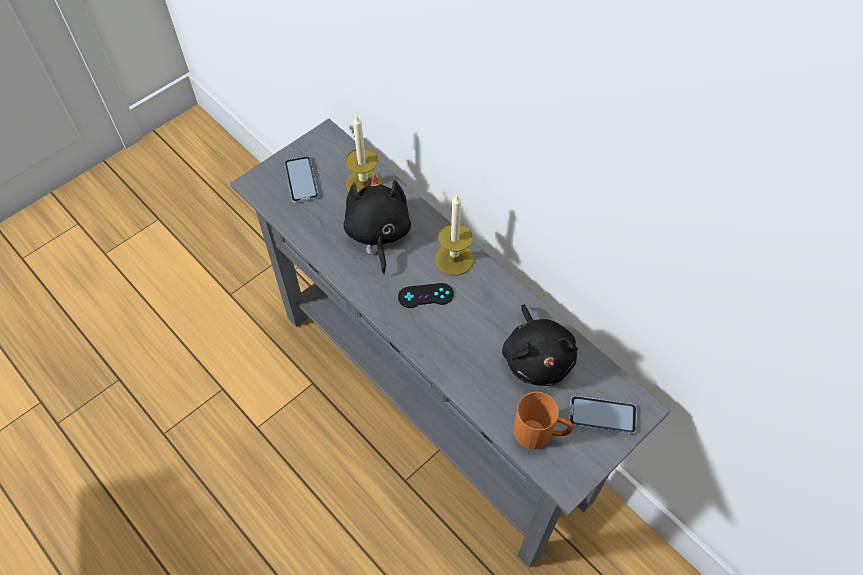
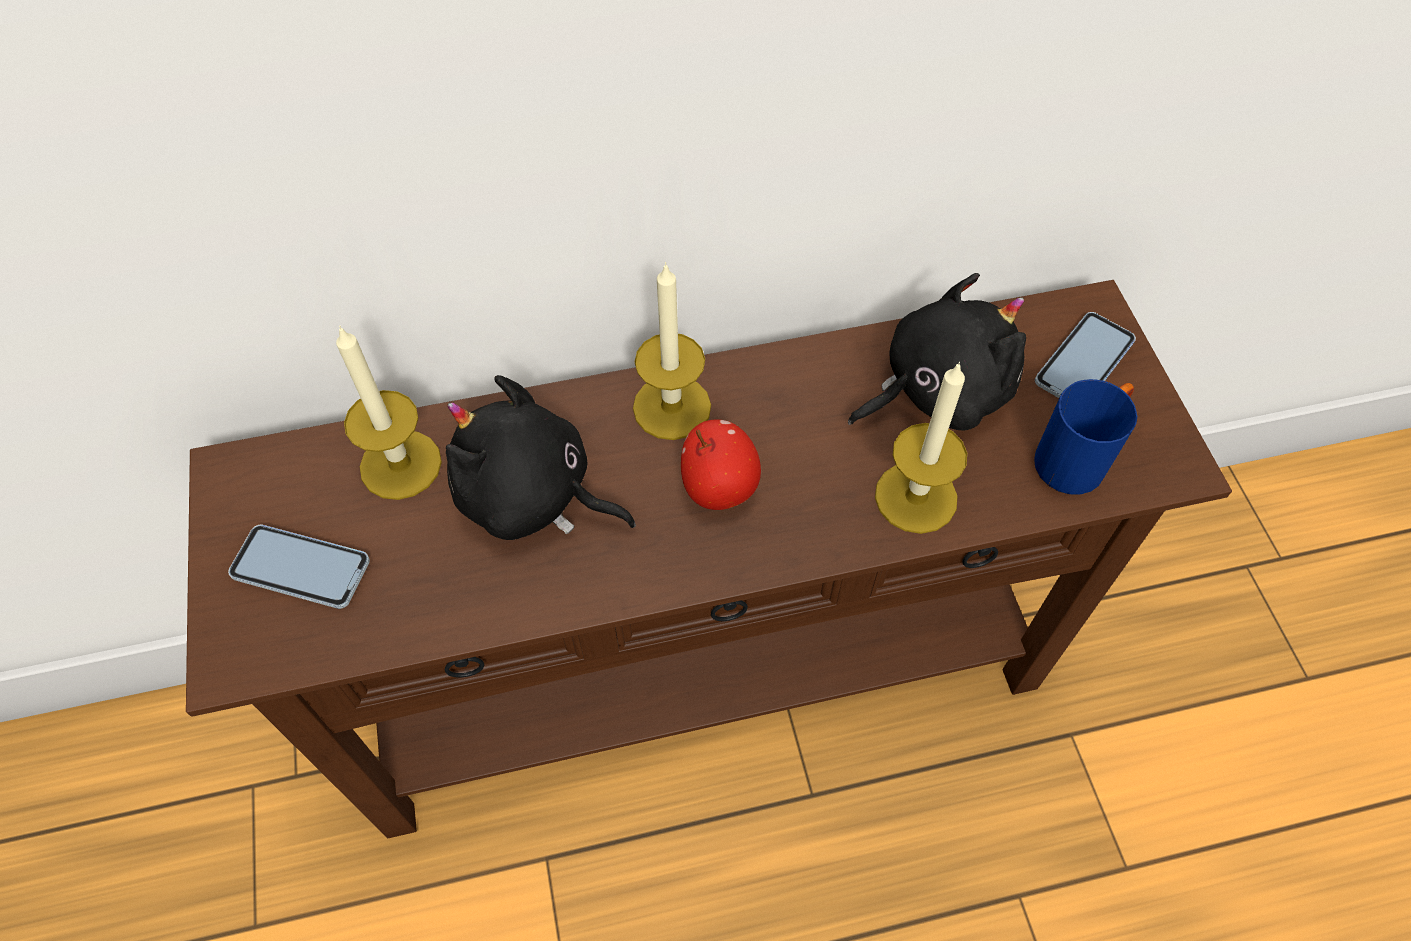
camera: 60 degrees left, 0 degrees up
grey console table [230,119,670,568] -> brown console table [186,280,1232,838]
black game controller [398,283,454,308] -> apple [681,420,761,510]
black plush toy [502,304,578,386] -> black plush toy turned 45 degrees counterclockwise [848,273,1026,431]
orange mug [513,392,573,449] -> blue mug [1034,379,1137,494]
none -> candle [875,362,967,534]

